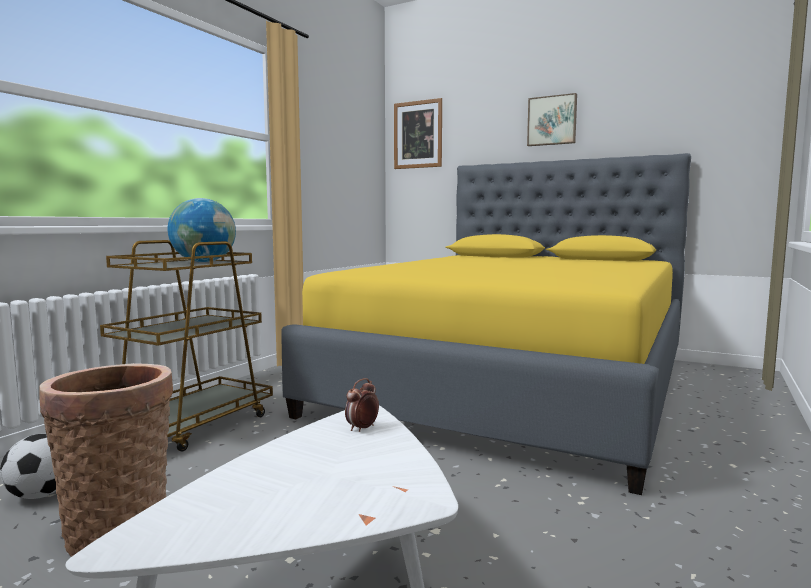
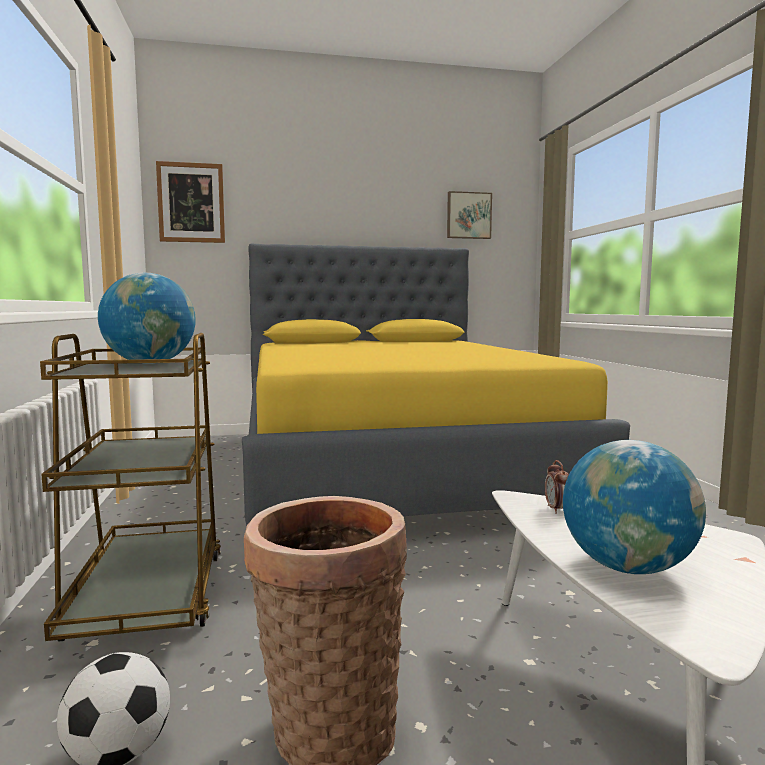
camera: 40 degrees left, 0 degrees up
picture [527,93,577,146] -> picture moved to [447,191,492,239]
none -> globe [563,440,706,574]

